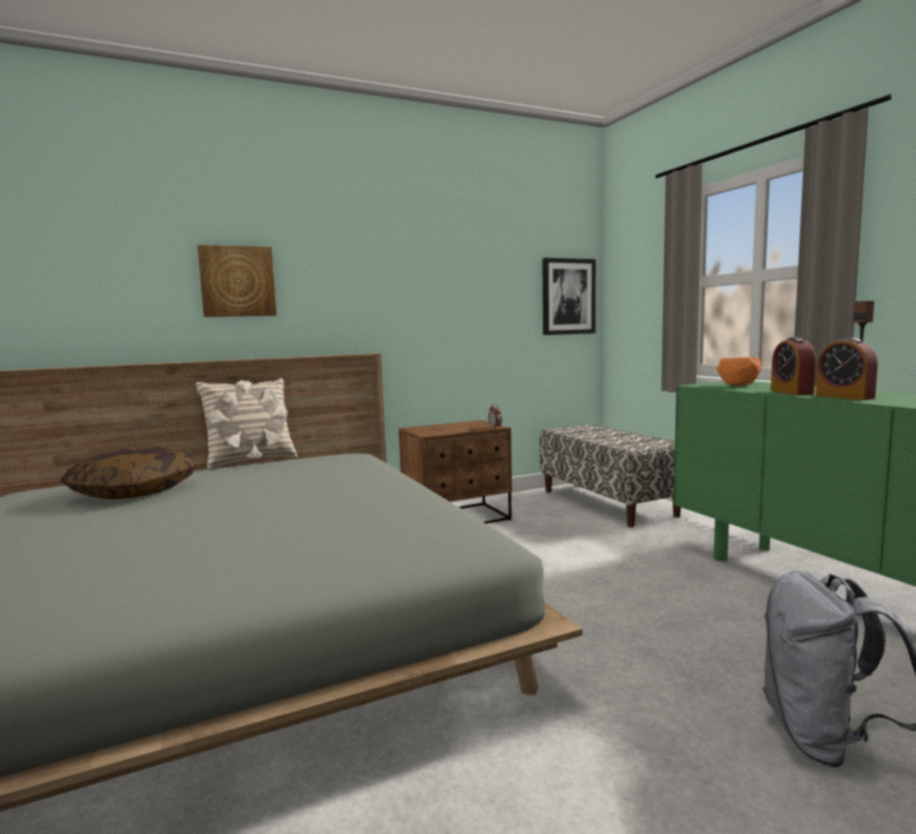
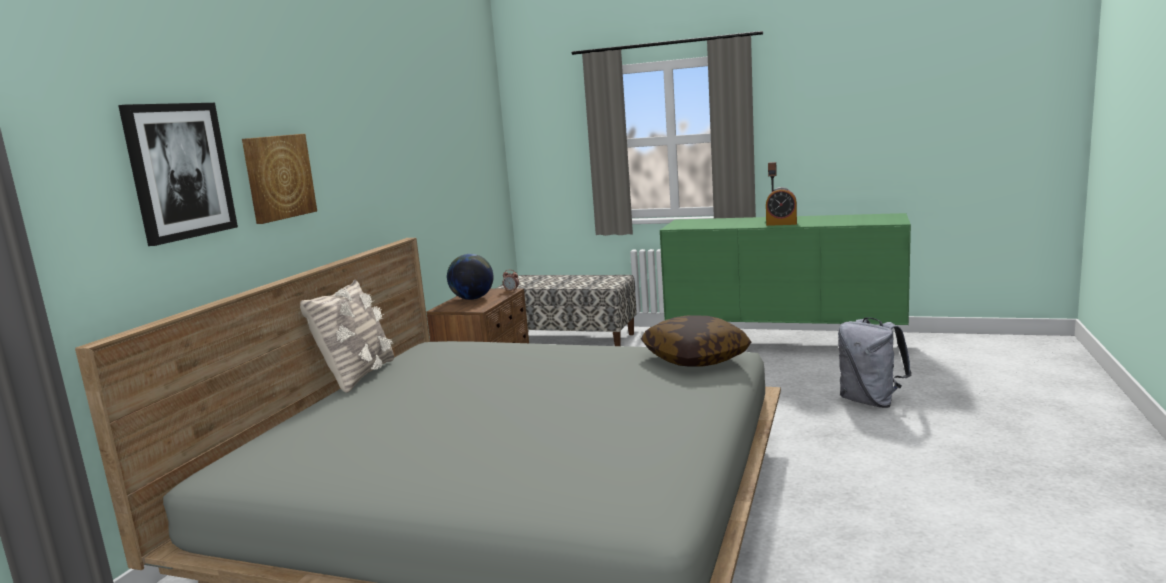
camera: 45 degrees left, 5 degrees up
pillow [60,447,198,499] -> pillow moved to [641,315,751,367]
picture [542,258,596,335] -> picture moved to [118,103,238,246]
orange bowl [717,357,761,386] -> none
alarm clock [771,337,816,395] -> none
none -> globe [447,254,494,300]

